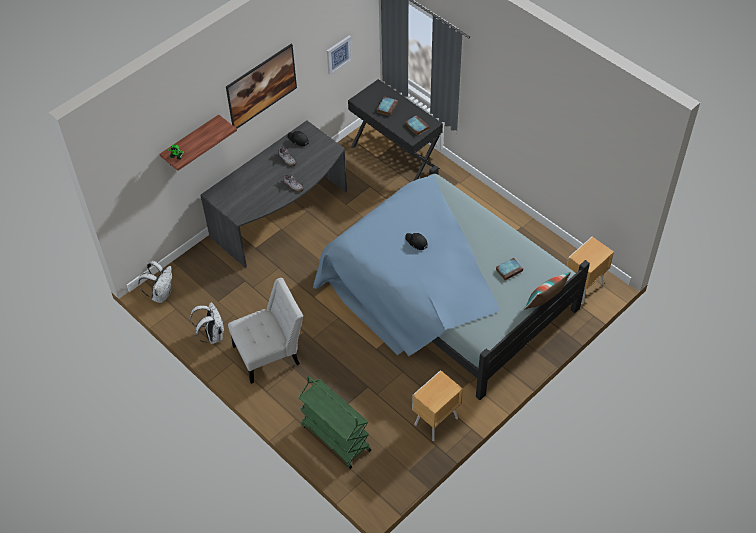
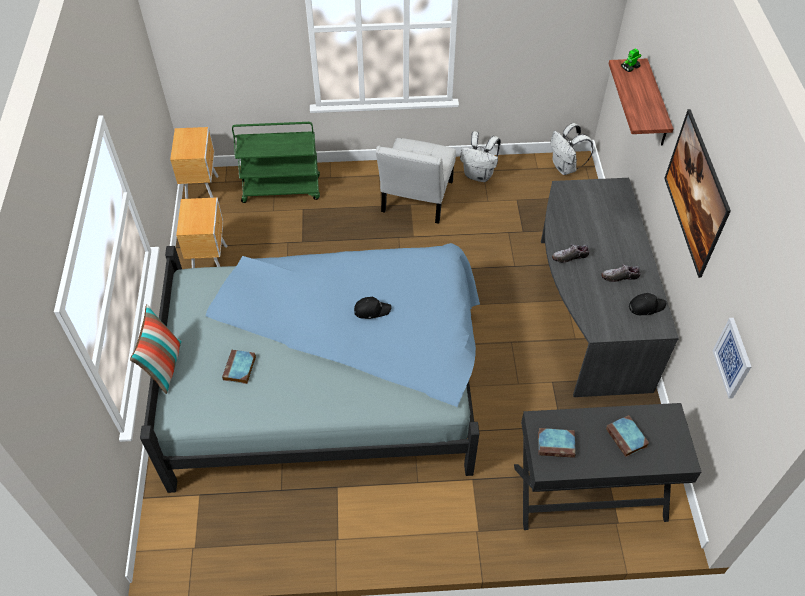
camera: 130 degrees right, 0 degrees up
brown nightstand [567,237,614,304] -> brown nightstand moved to [170,127,219,199]

